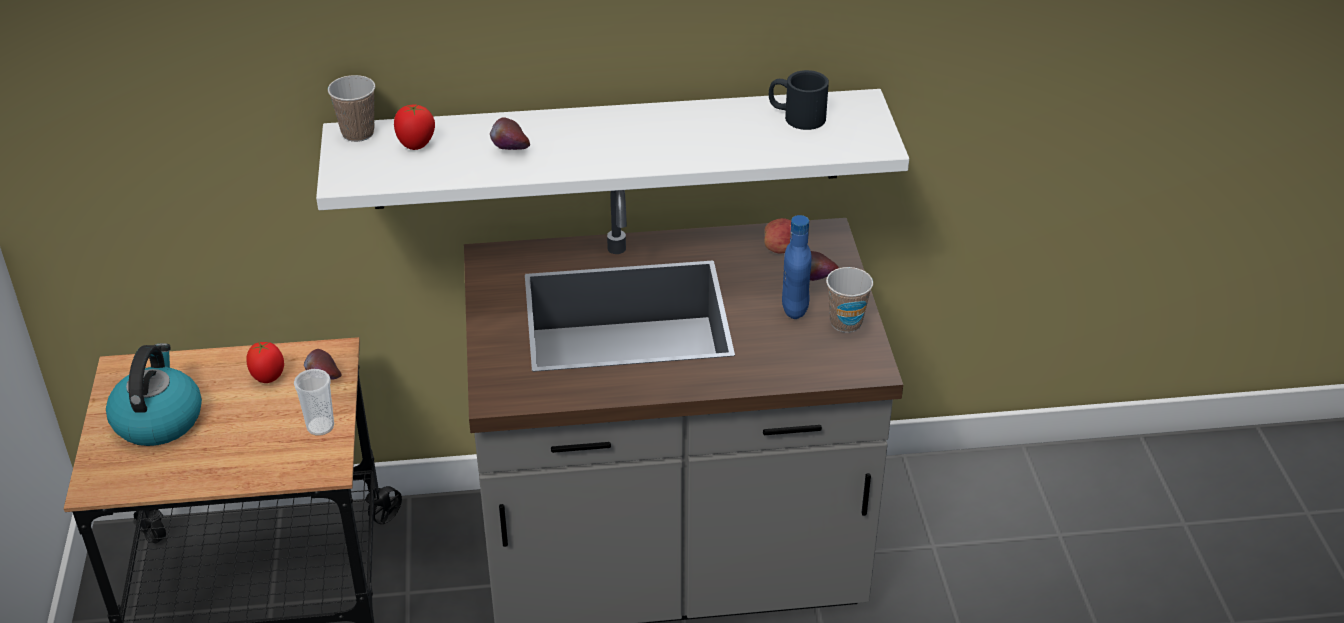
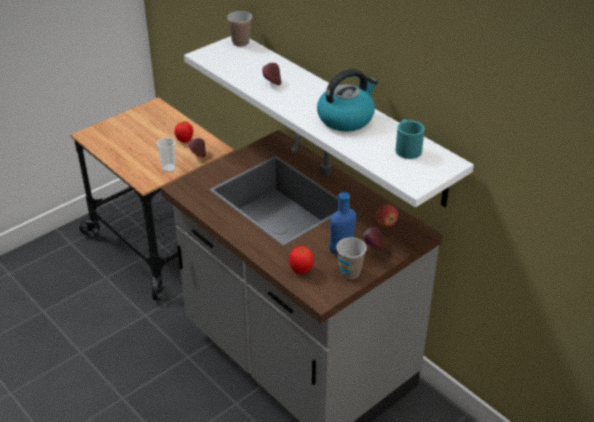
camera: 55 degrees right, 0 degrees up
kettle [106,343,202,446] -> kettle moved to [317,69,378,132]
tomato [394,104,435,150] -> tomato moved to [289,246,314,274]
black mug [769,70,829,130] -> turquoise mug [395,119,425,159]

